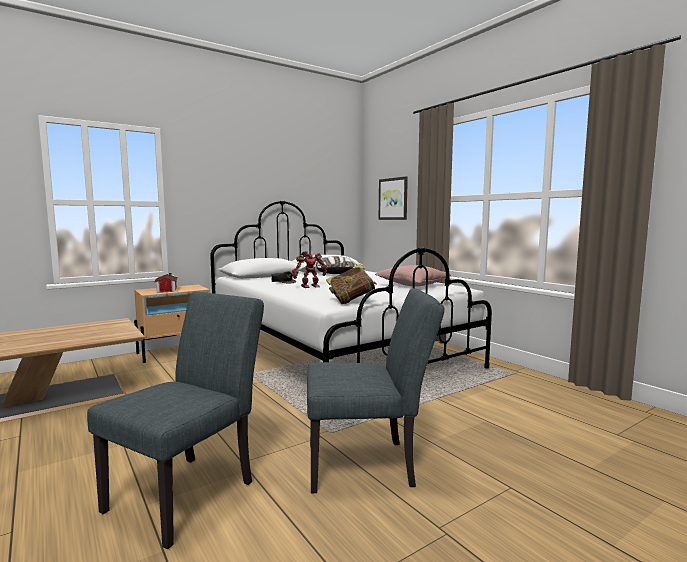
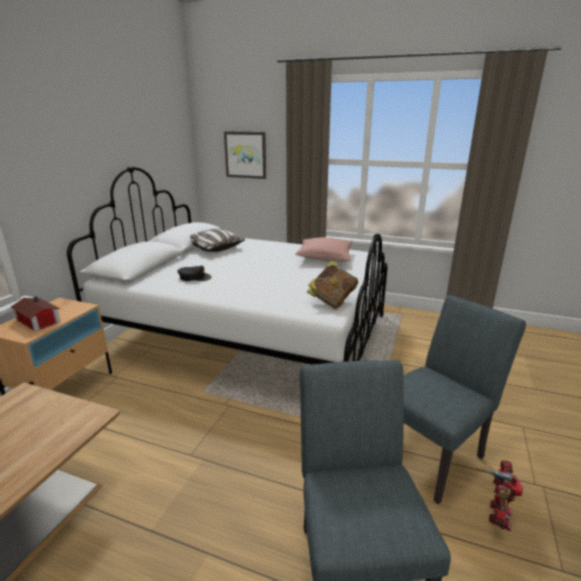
camera: 35 degrees left, 15 degrees up
toy robot [292,251,327,288] -> toy robot moved to [477,460,523,531]

